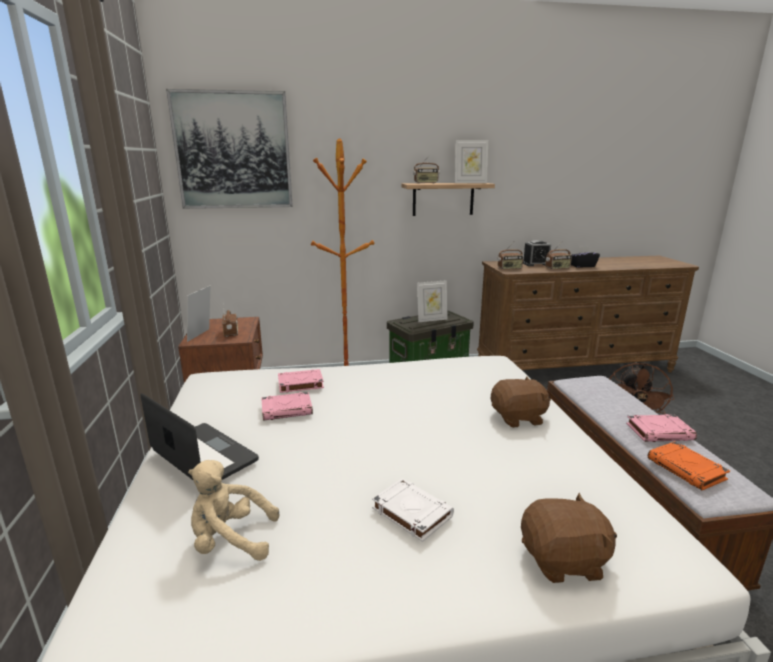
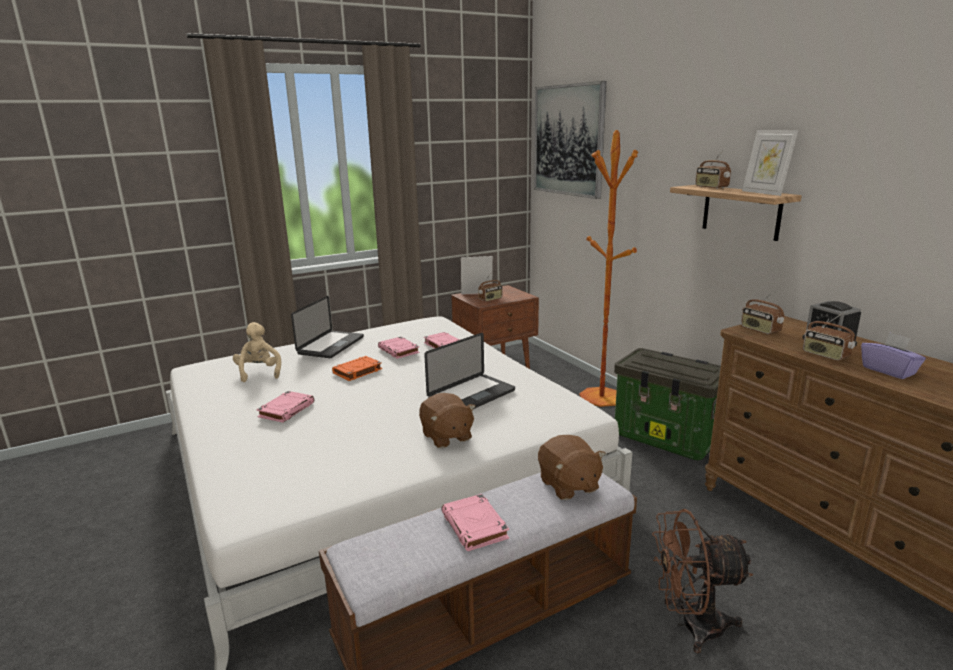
camera: 70 degrees right, 0 degrees up
white book [372,478,454,542] -> pink book [257,391,314,423]
picture frame [417,280,448,322] -> none
brown plush toy [521,493,617,583] -> brown plush toy moved to [538,435,606,500]
black tissue box [571,246,600,268] -> purple tissue box [861,332,926,379]
orange book [648,441,730,490] -> orange book moved to [332,356,382,381]
none -> laptop [424,333,515,409]

